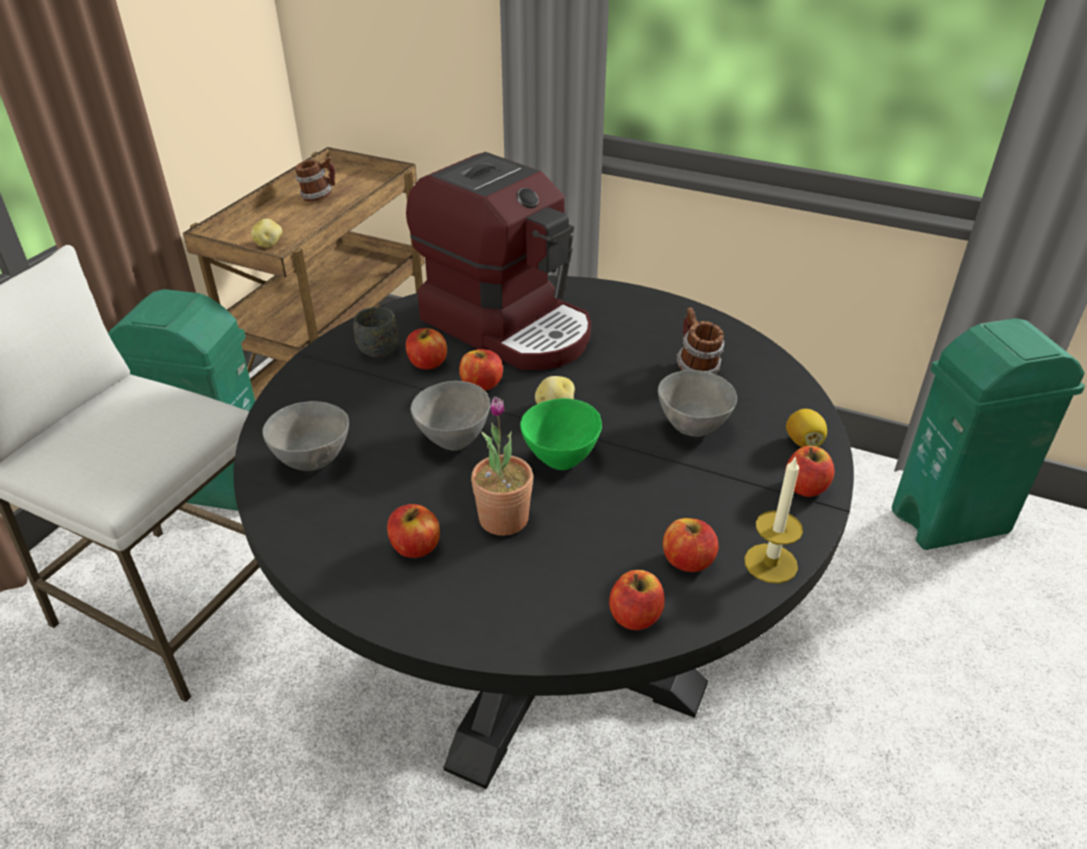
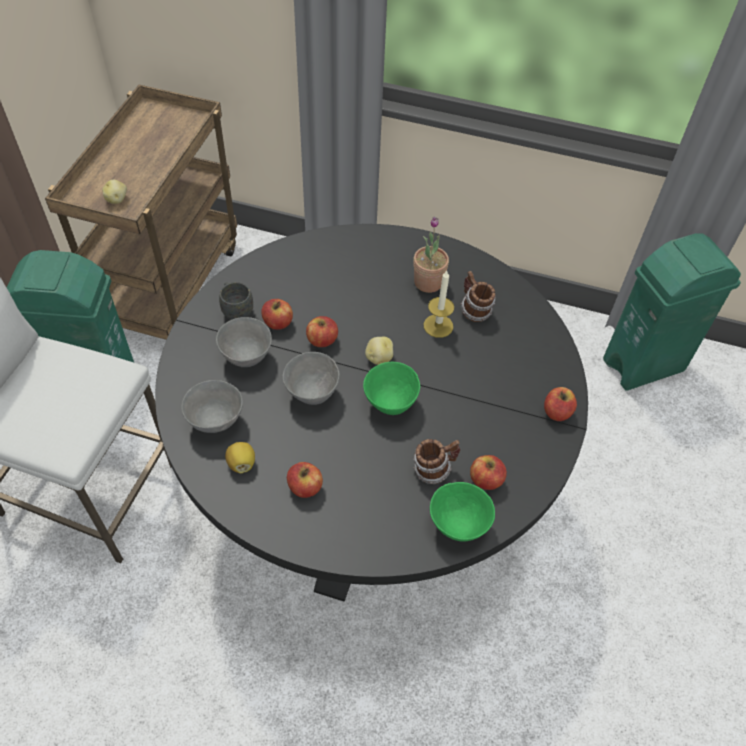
camera: 10 degrees left, 15 degrees up
mug [295,156,335,202] -> mug moved to [413,439,460,484]
coffee machine [406,152,591,370] -> none
potted plant [471,396,533,536] -> potted plant moved to [413,216,449,293]
apple [609,570,665,630] -> green bowl [430,482,495,542]
grey bowl [658,370,737,437] -> grey bowl moved to [216,317,272,367]
candle [744,455,803,584] -> candle moved to [424,271,454,338]
lemon [786,409,827,447] -> lemon moved to [225,442,255,473]

